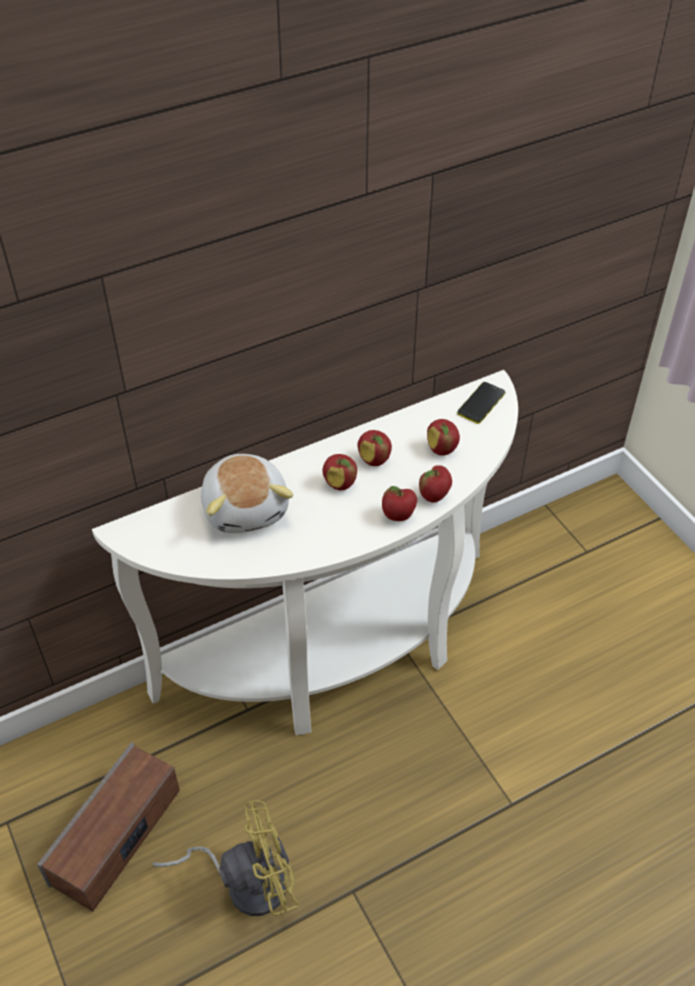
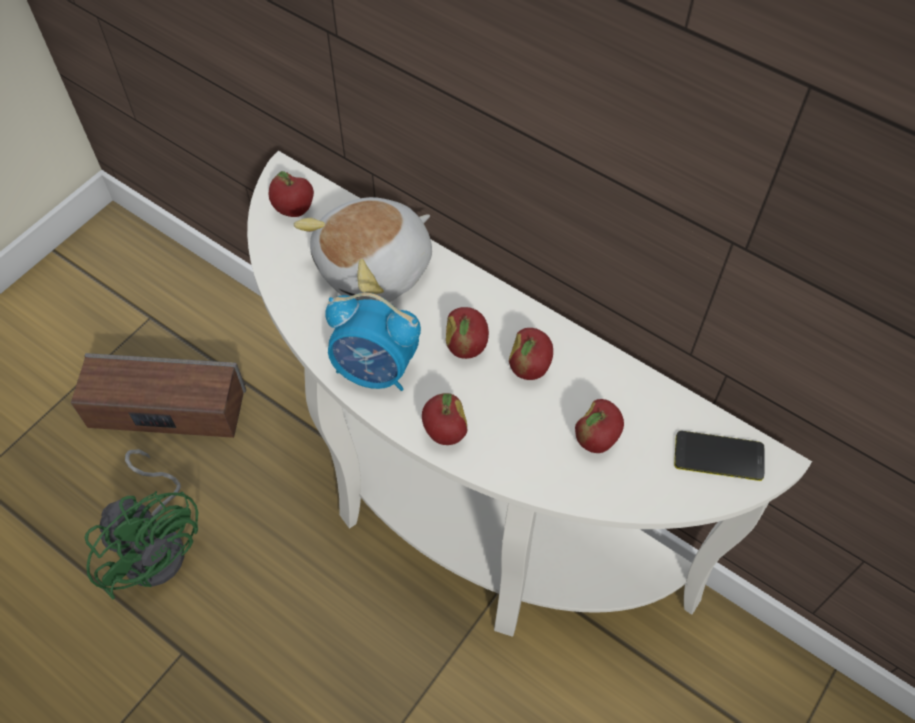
camera: 65 degrees right, 10 degrees up
yellow fan [153,800,299,916] -> green fan [85,449,199,600]
apple [419,465,452,503] -> apple moved to [269,171,314,217]
none -> alarm clock [325,293,421,391]

